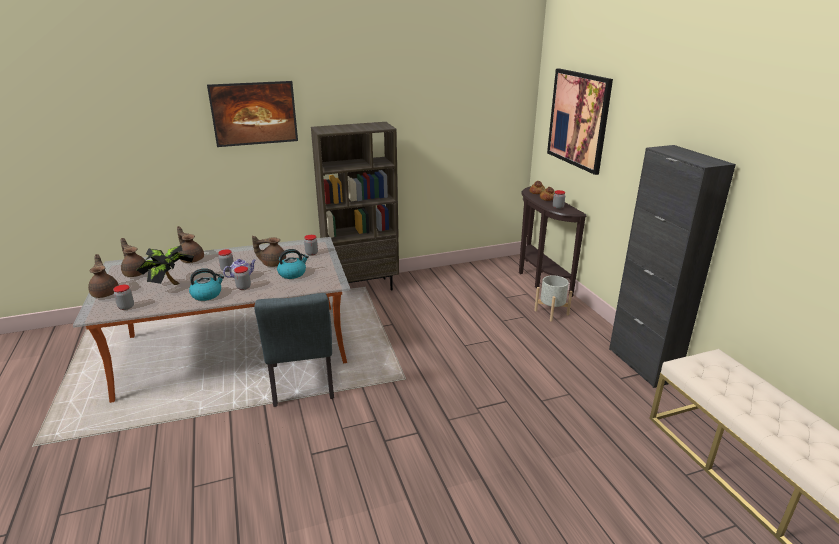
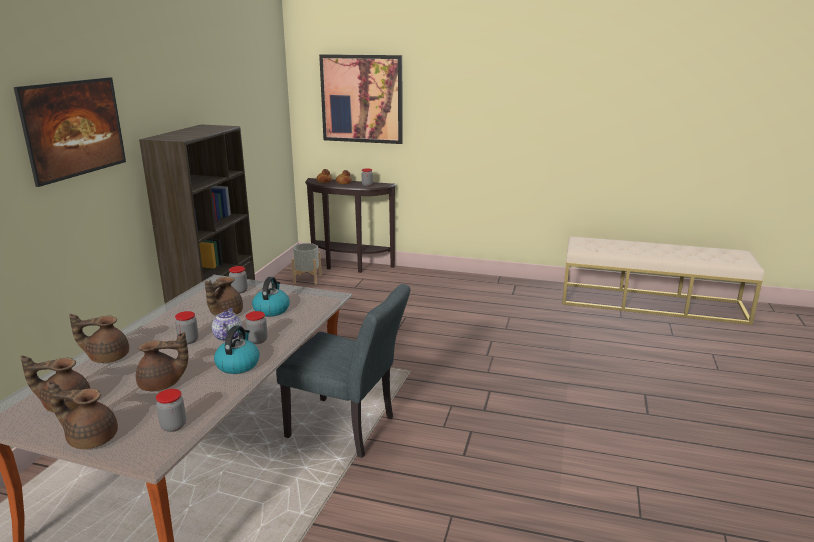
camera: 55 degrees left, 5 degrees down
potted plant [136,245,194,285] -> brown teapot [136,332,188,391]
grey planter [534,275,572,321] -> grey planter moved to [292,243,322,284]
black cabinet [609,145,736,388] -> none

